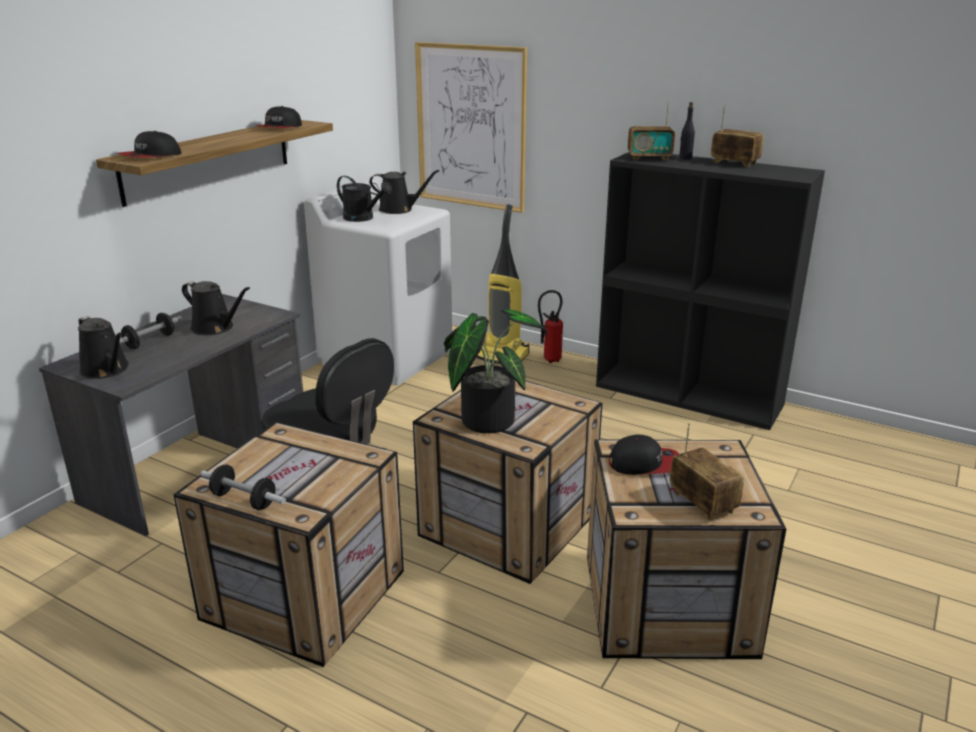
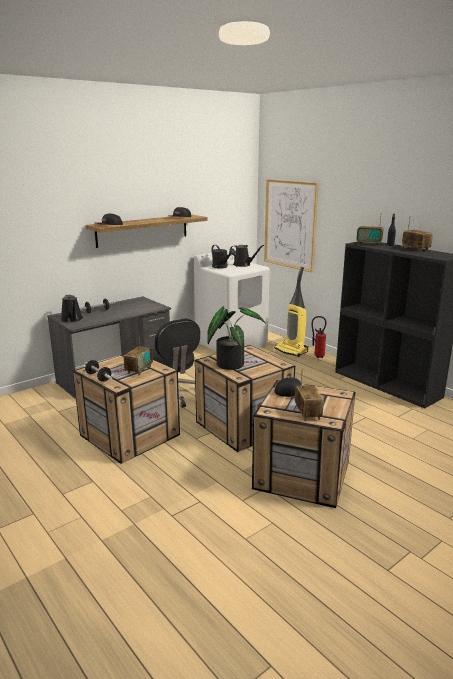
camera: 20 degrees right, 5 degrees down
black watering can [182,281,250,335] -> none
none -> radio [124,331,153,376]

